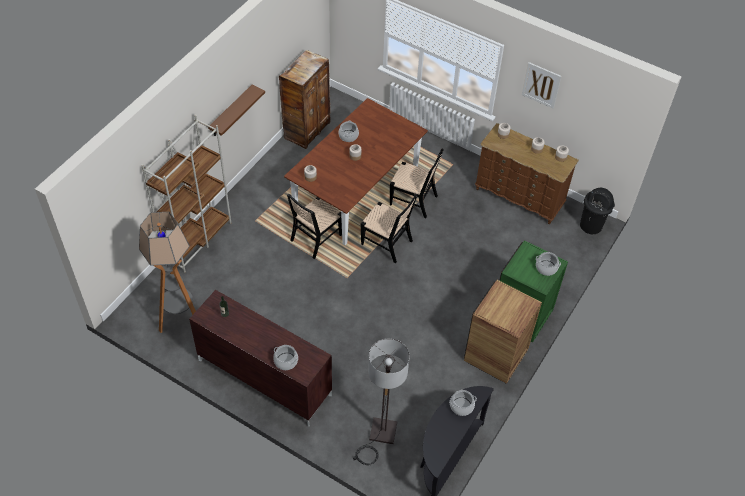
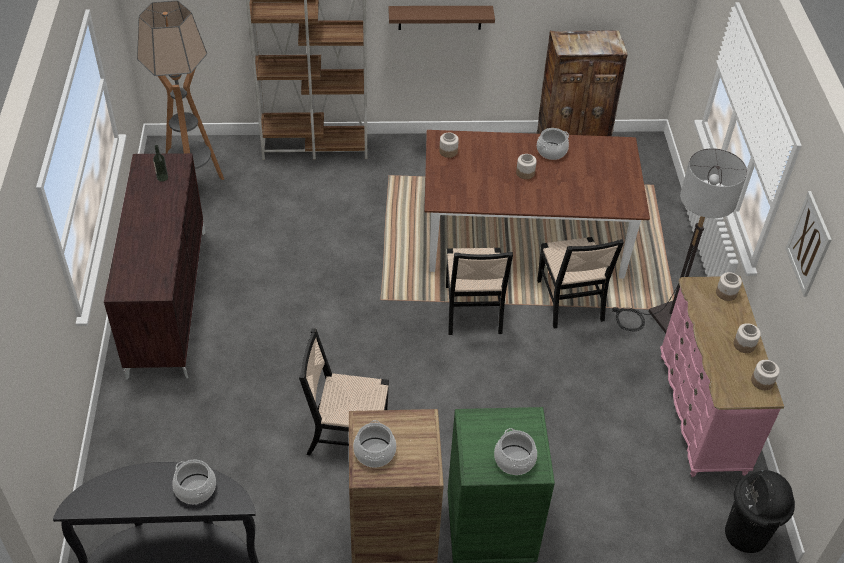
camera: 55 degrees right, 5 degrees down
cooking pot [273,345,298,370] -> cooking pot moved to [353,420,396,468]
chair [287,194,342,259] -> chair moved to [299,329,389,455]
floor lamp [353,339,410,466] -> floor lamp moved to [612,148,747,333]
brown dresser [475,123,579,224] -> pink dresser [660,276,784,477]

